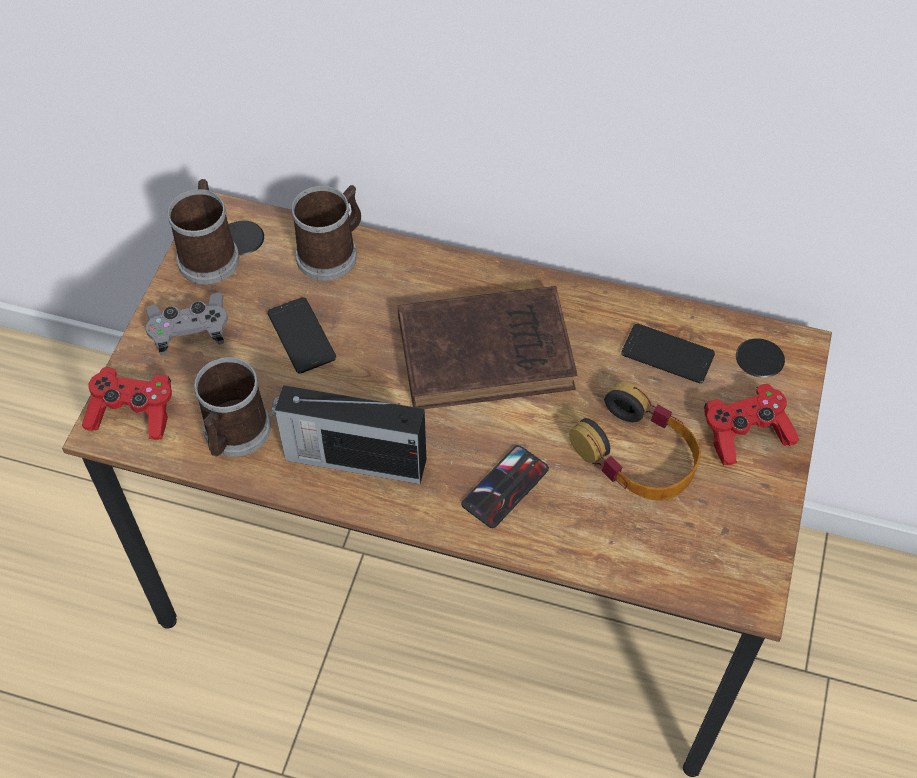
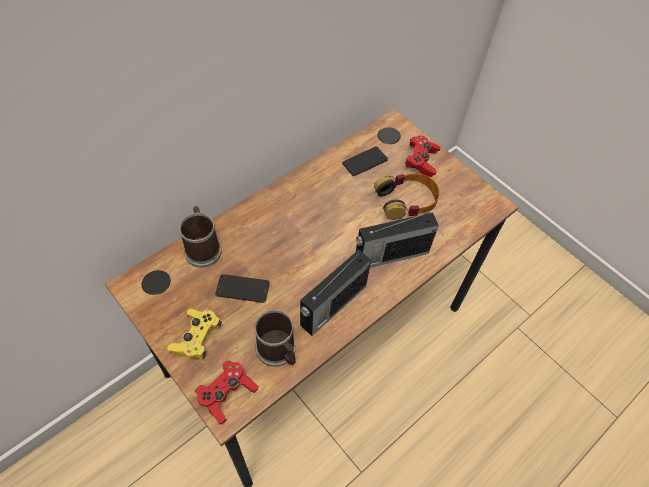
camera: 60 degrees left, 0 degrees up
grey game controller [145,293,228,356] -> yellow game controller [167,309,222,359]
mug [167,179,239,284] -> none
brown book [398,286,577,409] -> none
phone [461,445,549,528] -> radio [356,212,439,268]

